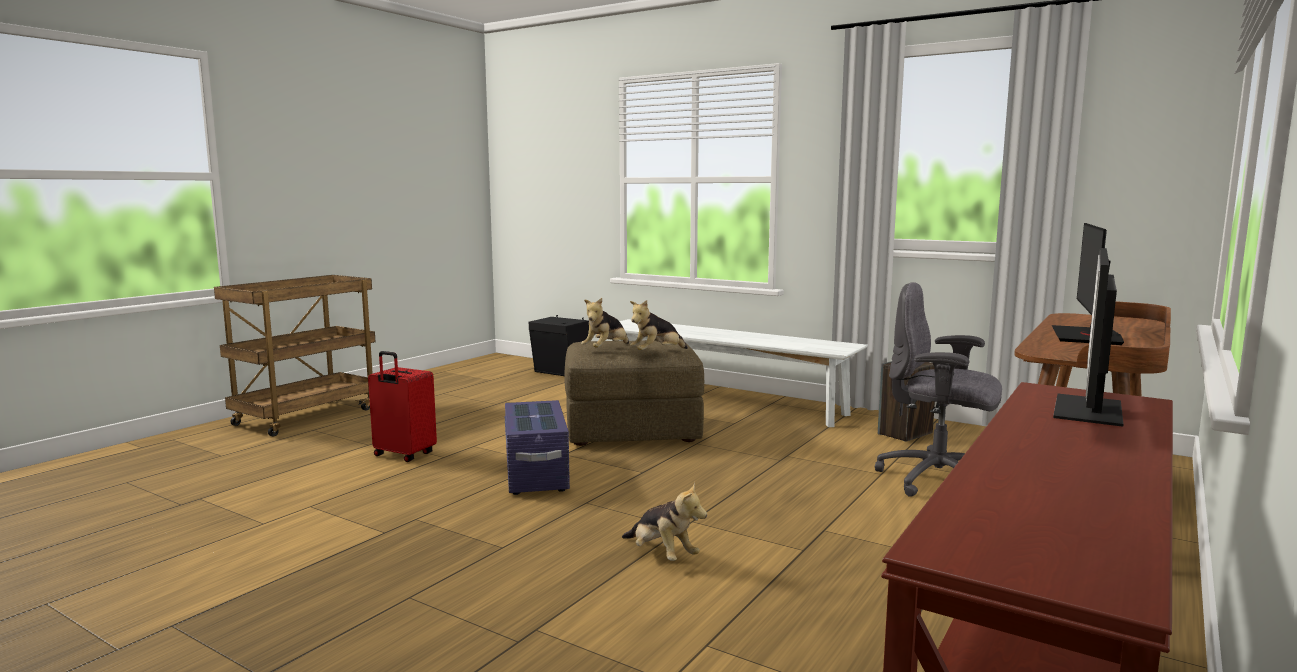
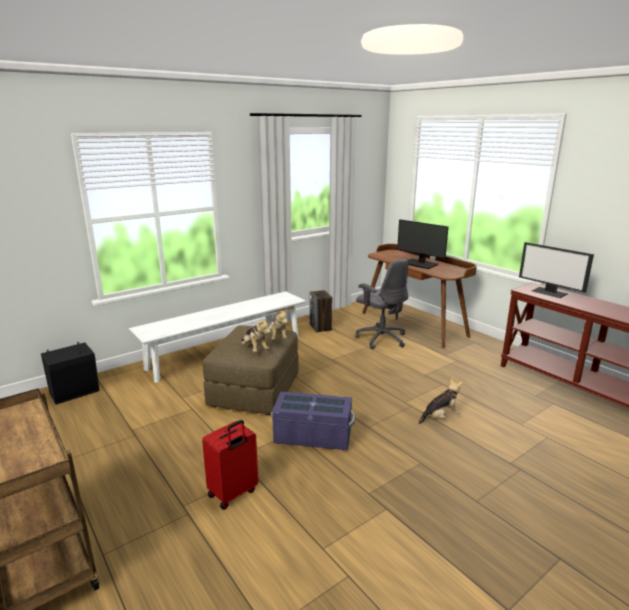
camera: 70 degrees left, 10 degrees up
grey office chair [875,282,1002,497] -> grey office chair turned 90 degrees counterclockwise [355,259,408,349]

